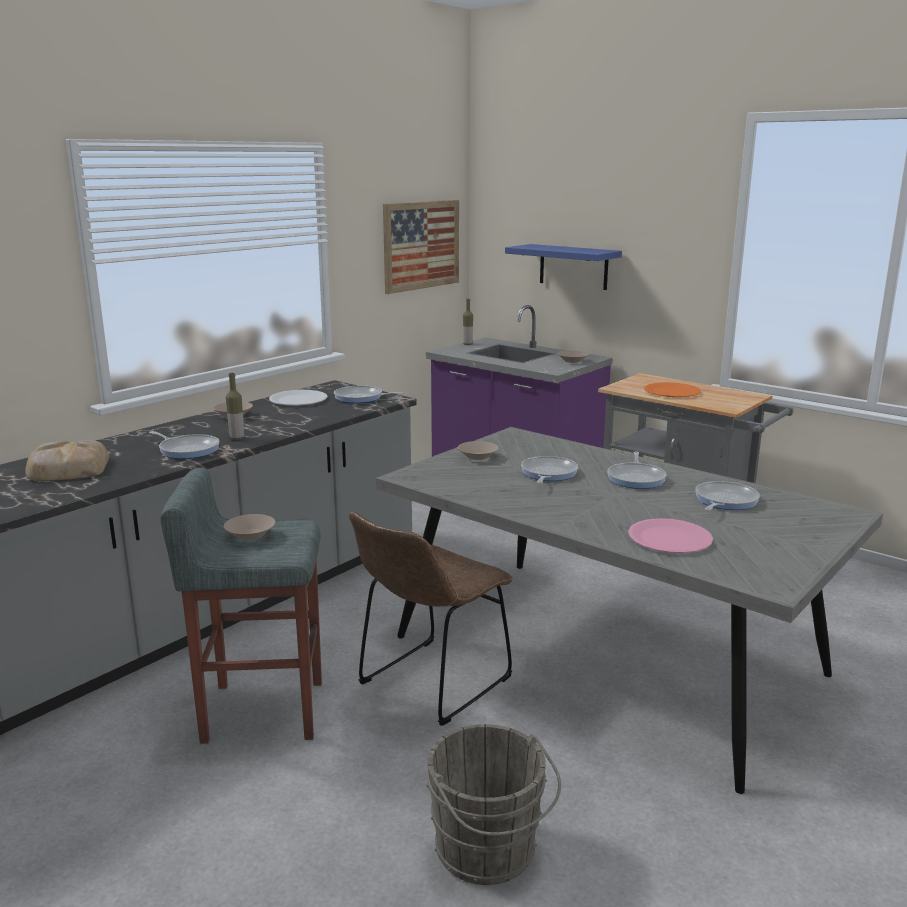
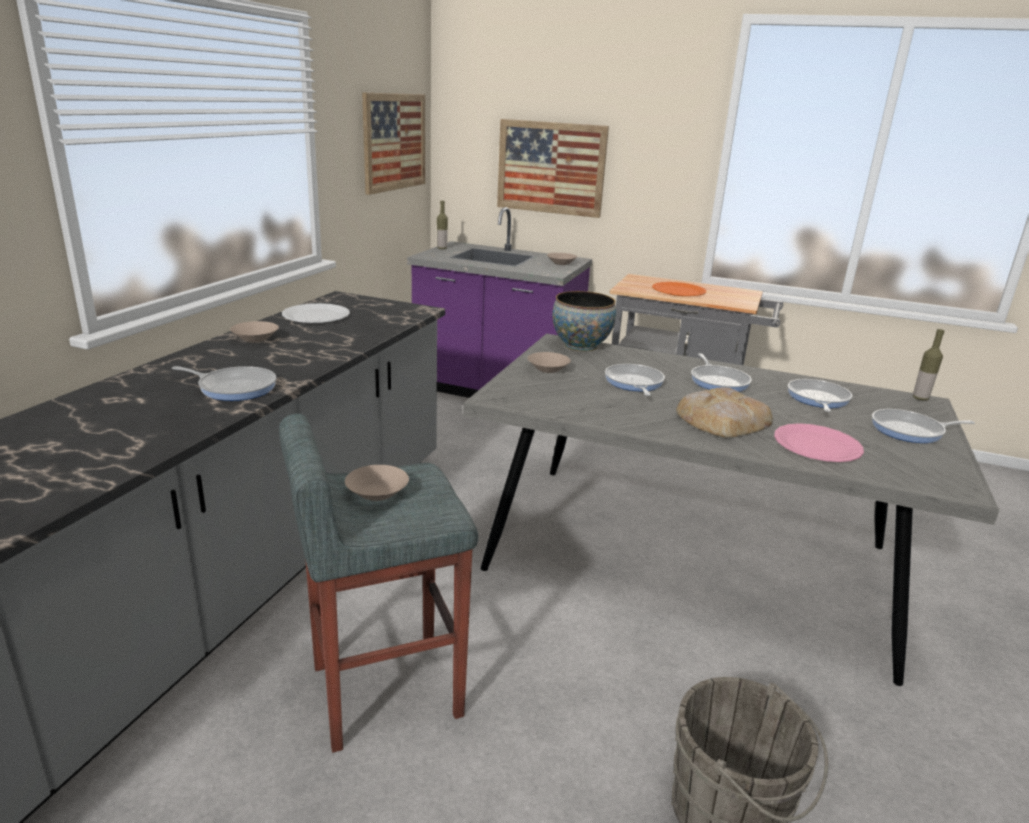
camera: 20 degrees left, 5 degrees up
bread [25,440,109,481] -> bread moved to [676,387,773,438]
bottle [226,373,244,440] -> bottle moved to [913,329,944,400]
frying pan [334,386,404,403] -> frying pan moved to [872,409,975,443]
brown chair [349,512,512,726] -> none
blue shelf [505,244,622,290] -> picture [497,119,609,218]
none -> bowl [552,291,616,351]

